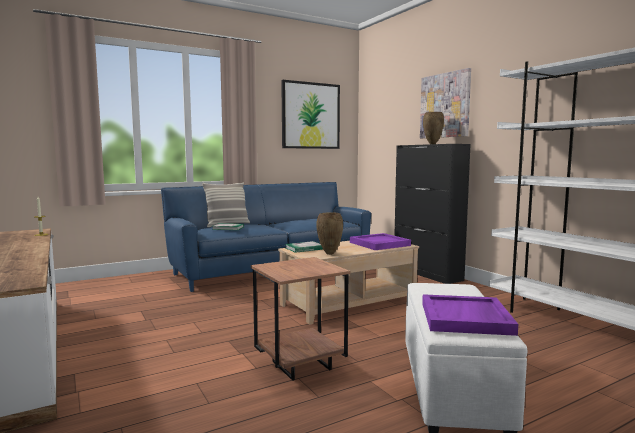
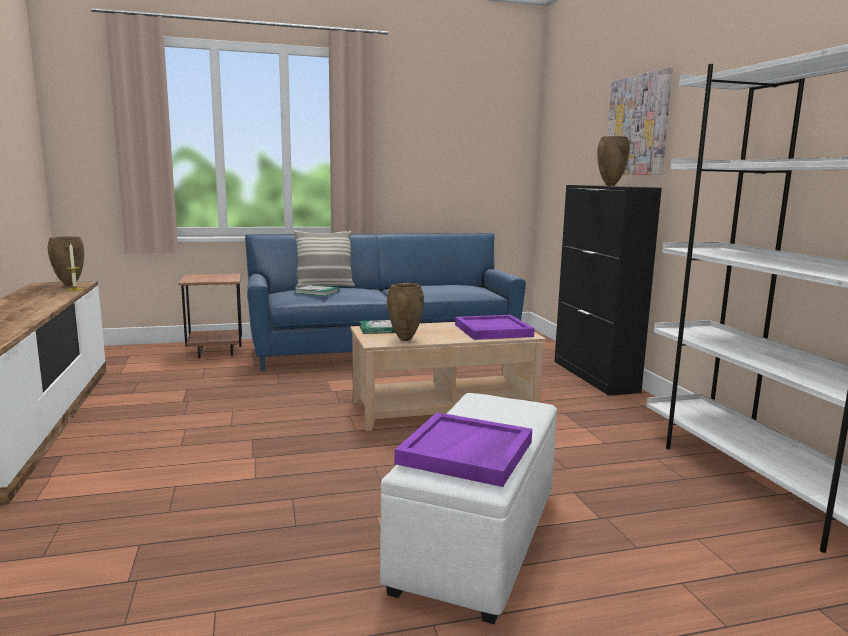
camera: 15 degrees right, 5 degrees up
brown side table [251,257,350,381] -> brown side table moved to [178,274,242,358]
picture [281,80,340,149] -> none
none -> brown vase [48,236,84,286]

